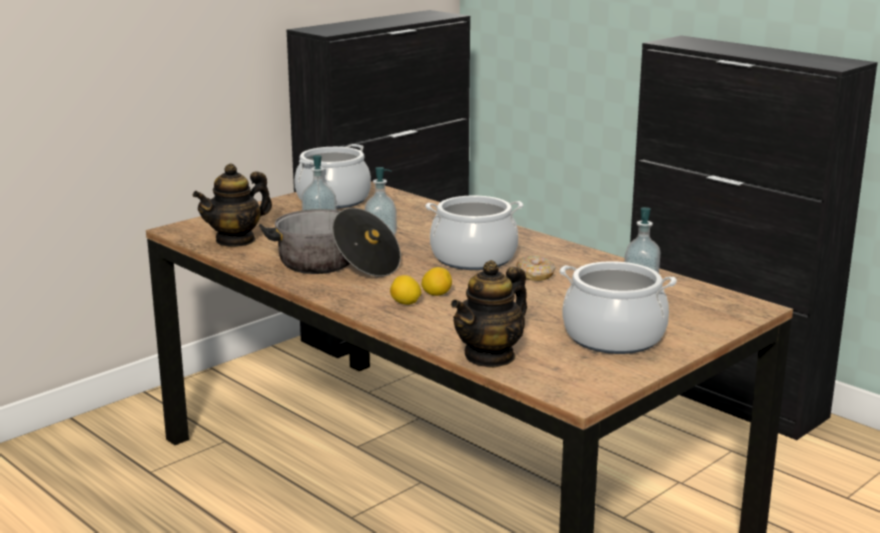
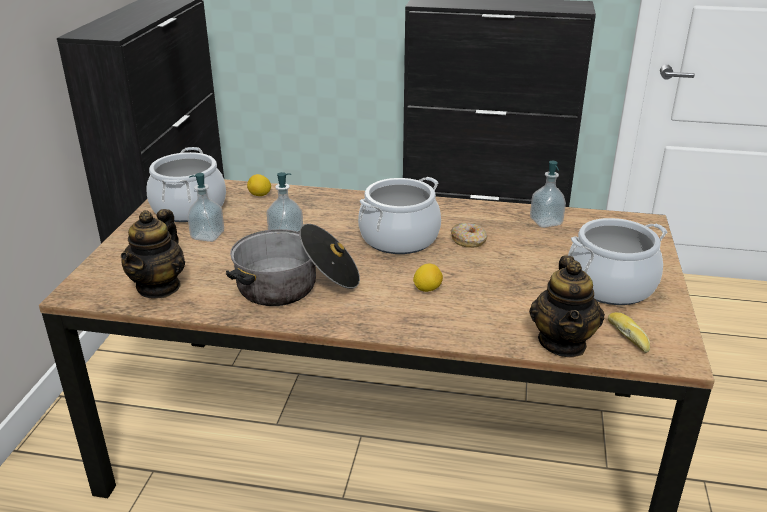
camera: 35 degrees left, 10 degrees up
lemon [390,275,422,305] -> lemon moved to [247,174,271,196]
none -> bread [608,312,650,353]

